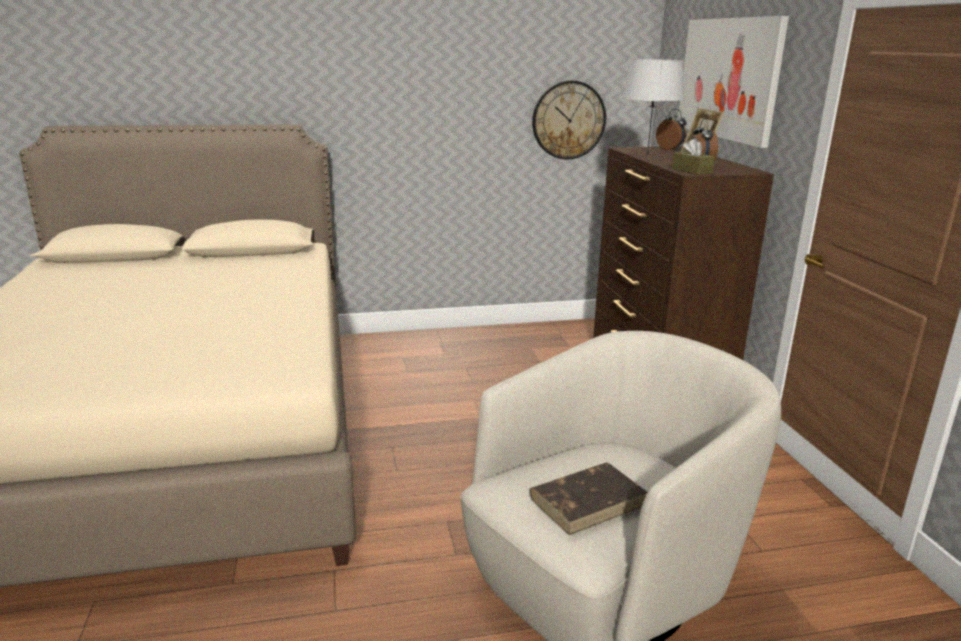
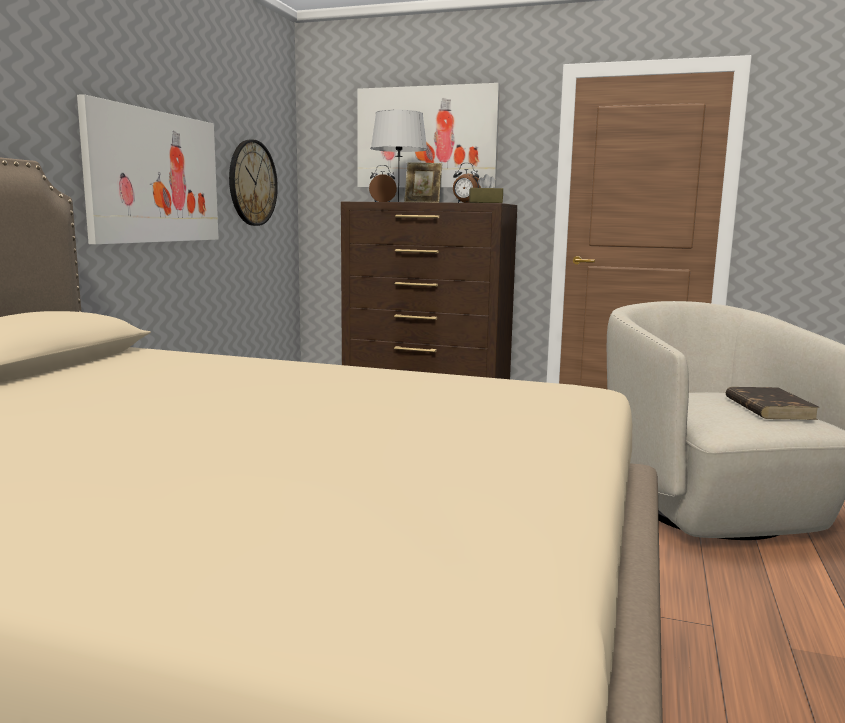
camera: 60 degrees left, 10 degrees down
none -> picture [77,94,219,244]

